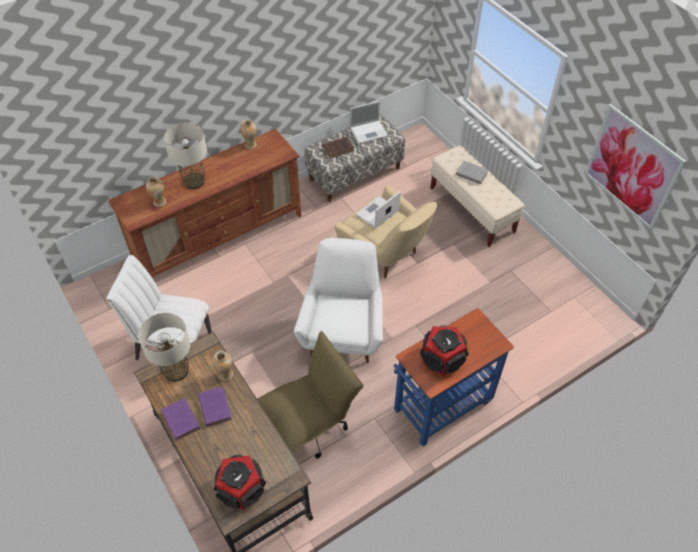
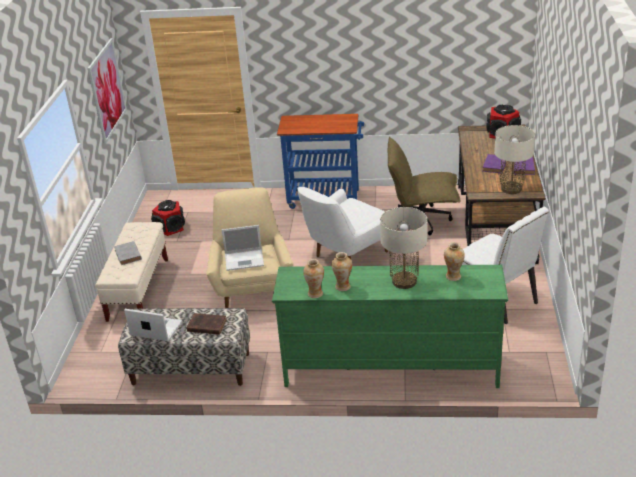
camera: 140 degrees left, 20 degrees down
brown dresser [108,129,301,277] -> green dresser [272,265,508,388]
vase [212,351,233,381] -> vase moved to [332,252,352,291]
speaker [420,326,469,376] -> speaker moved to [151,200,185,236]

